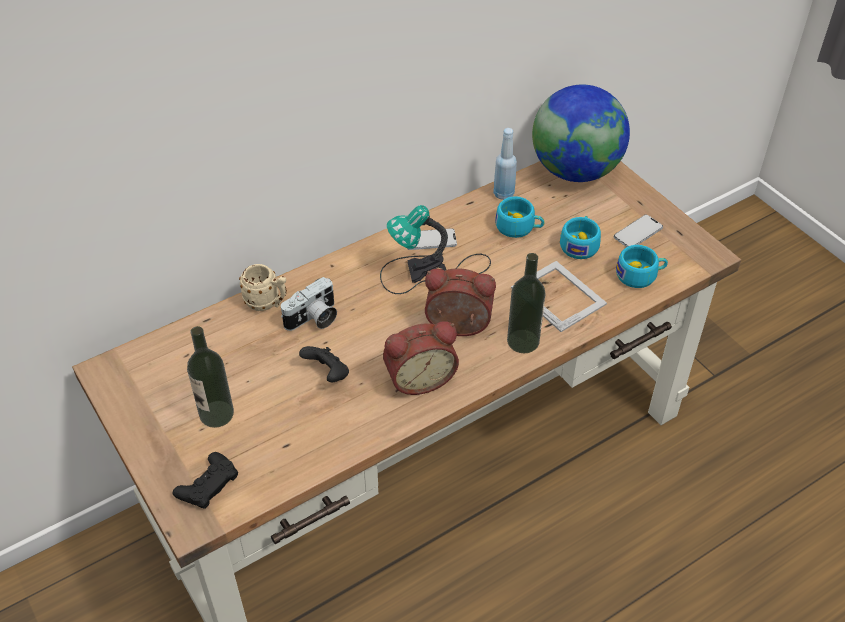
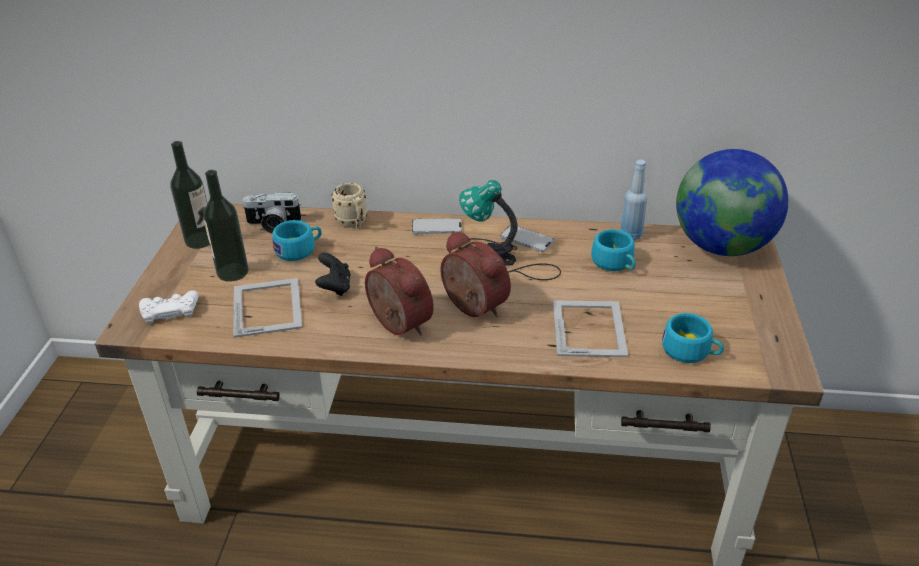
camera: 40 degrees right, 10 degrees down
black game controller [173,452,238,509] -> white game controller [139,290,199,324]
camera [281,277,337,331] -> camera moved to [242,192,302,234]
alarm clock [383,321,459,395] -> alarm clock turned 150 degrees counterclockwise [365,246,434,336]
bottle [507,253,546,353] -> bottle moved to [171,141,209,249]
turquoise cup [560,216,601,259] -> turquoise cup moved to [272,220,322,261]
phone [614,215,663,247] -> phone moved to [412,218,462,234]
none -> picture frame [233,278,302,338]

